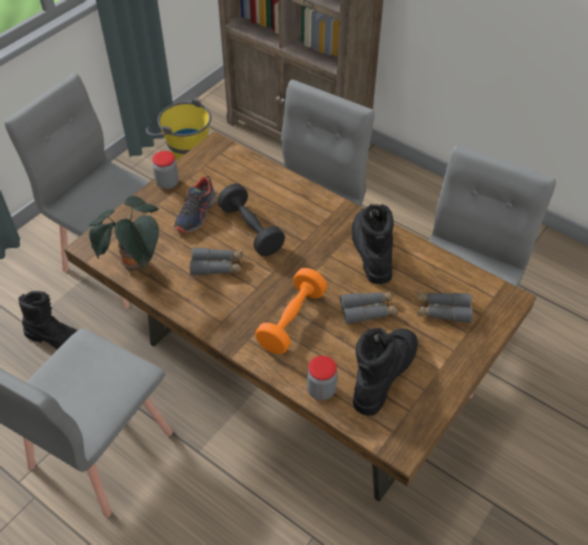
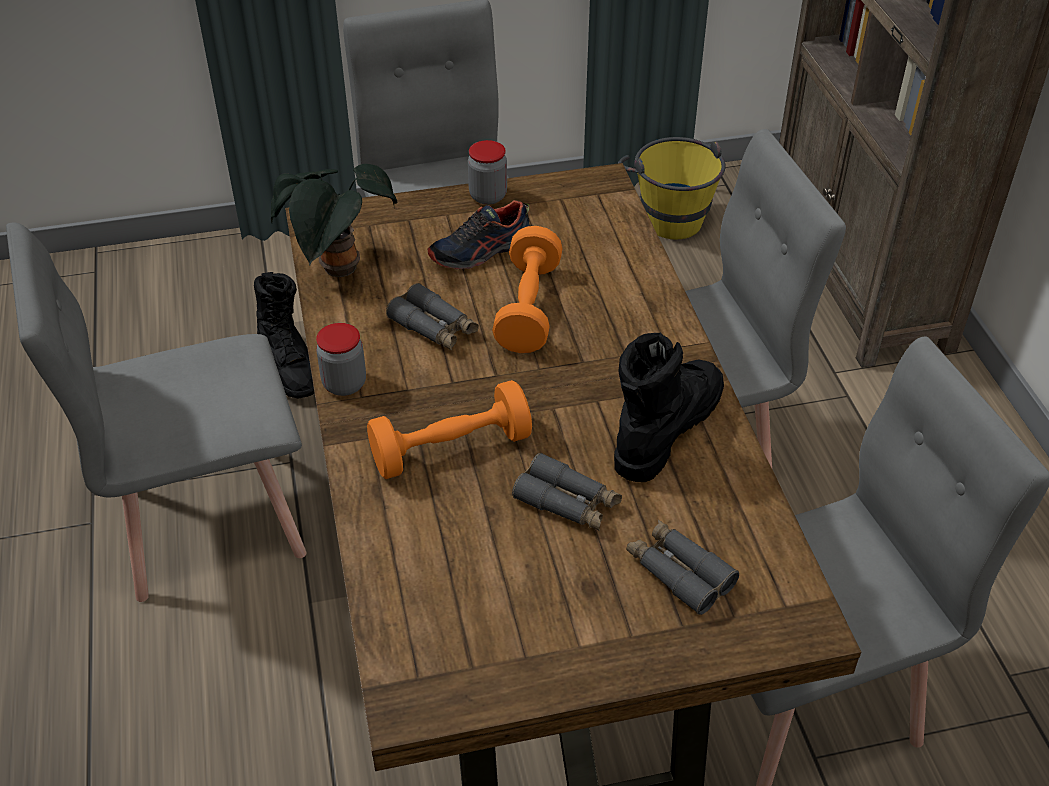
camera: 40 degrees right, 5 degrees down
black dumbbell [218,183,285,256] -> orange dumbbell [492,226,562,353]
jar [307,356,337,400] -> jar moved to [316,323,366,396]
black boot [353,328,418,416] -> none

